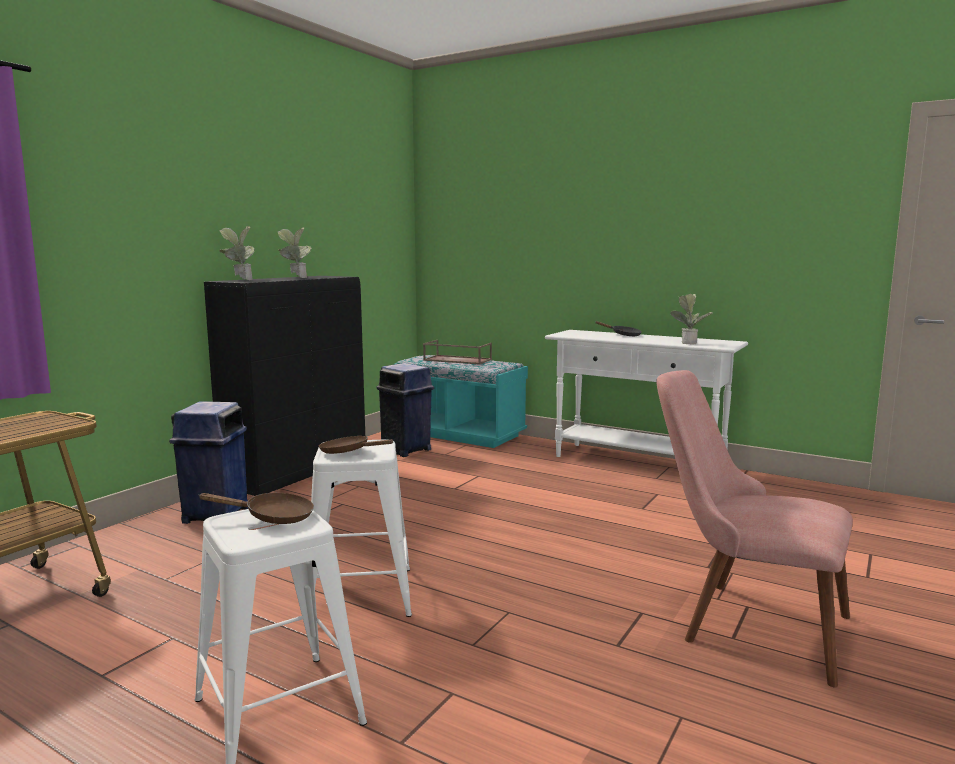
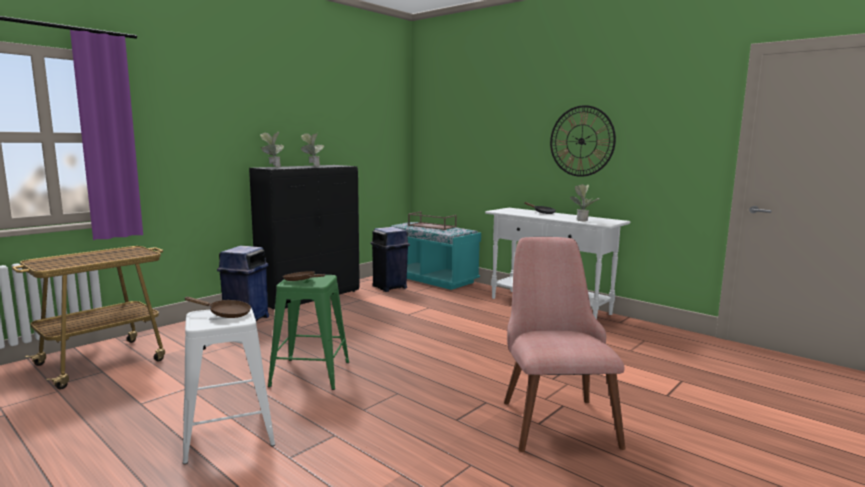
camera: 10 degrees right, 0 degrees up
white stool [311,440,412,617] -> green stool [268,274,349,390]
pink chair [656,370,853,688] -> pink chair turned 45 degrees clockwise [504,237,626,452]
none -> wall clock [550,105,616,177]

